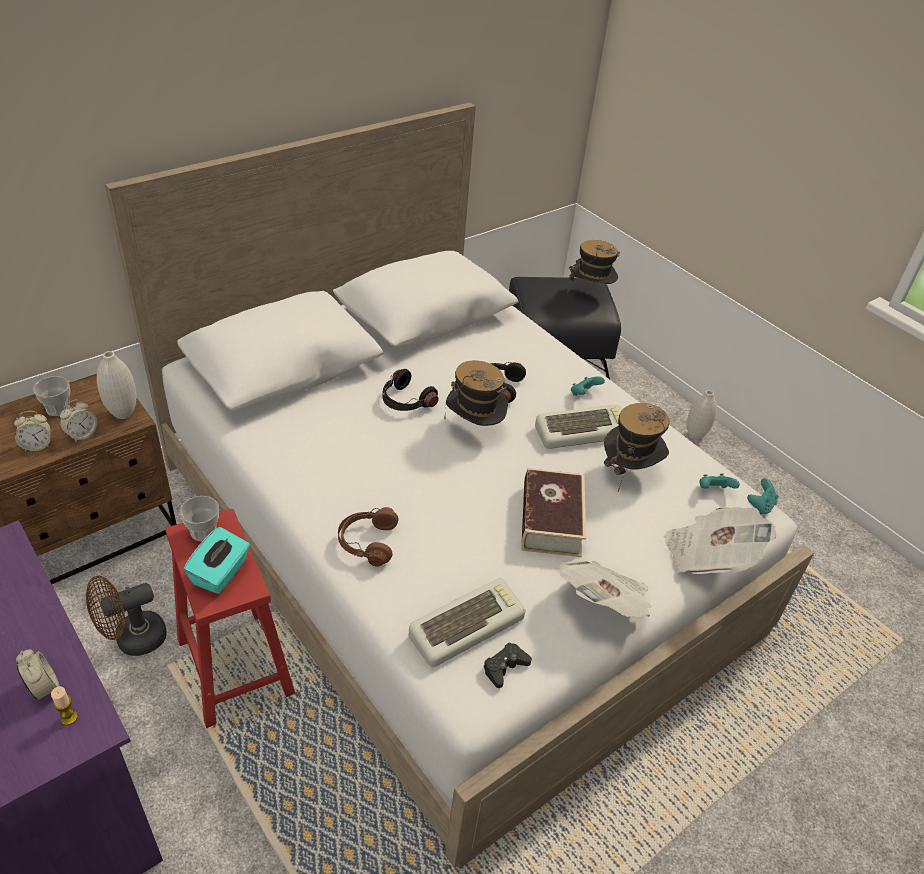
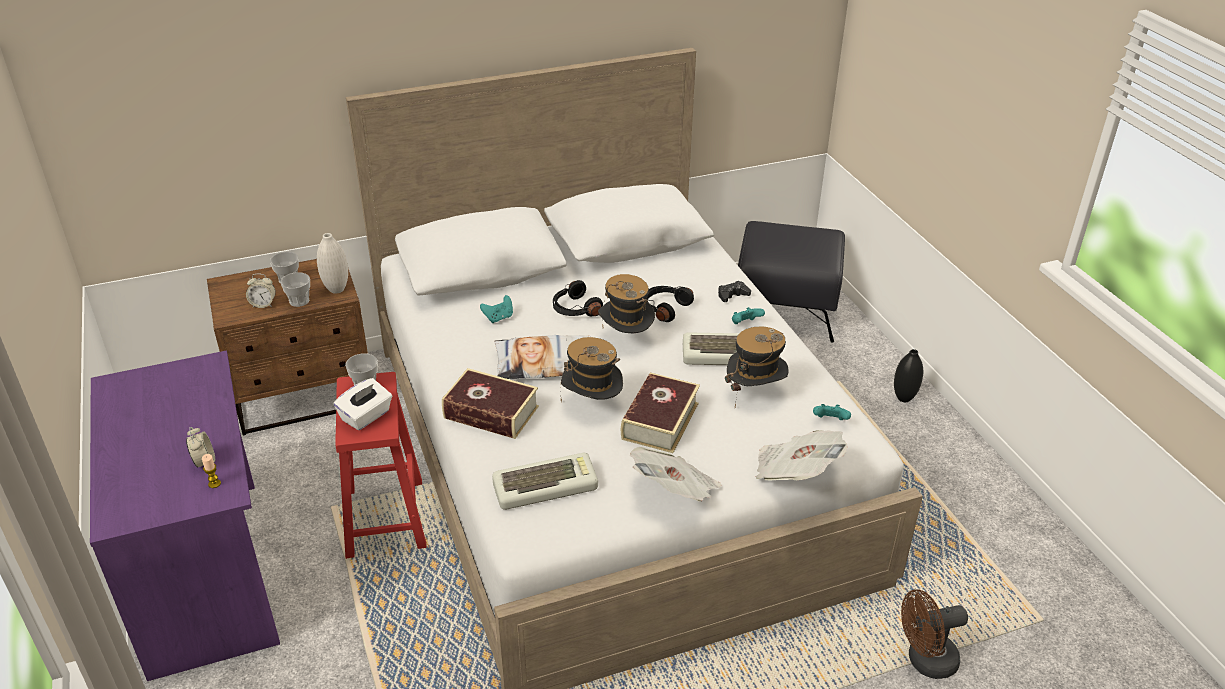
camera: 20 degrees right, 5 degrees down
alarm clock [60,399,97,443] -> cup [280,272,310,307]
brown fan [86,576,167,656] -> brown fan moved to [901,589,968,679]
turquoise tissue box [184,527,250,594] -> white tissue box [334,378,392,430]
brown headphones [338,507,398,567] -> book [442,368,539,439]
black game controller [483,642,532,688] -> black game controller moved to [718,281,751,302]
hat [568,240,620,289] -> hat moved to [560,337,623,402]
white vase [687,390,717,440] -> black vase [894,349,923,402]
turquoise game controller [747,478,779,515] -> turquoise game controller moved to [480,295,513,323]
none -> pillow [494,335,591,379]

